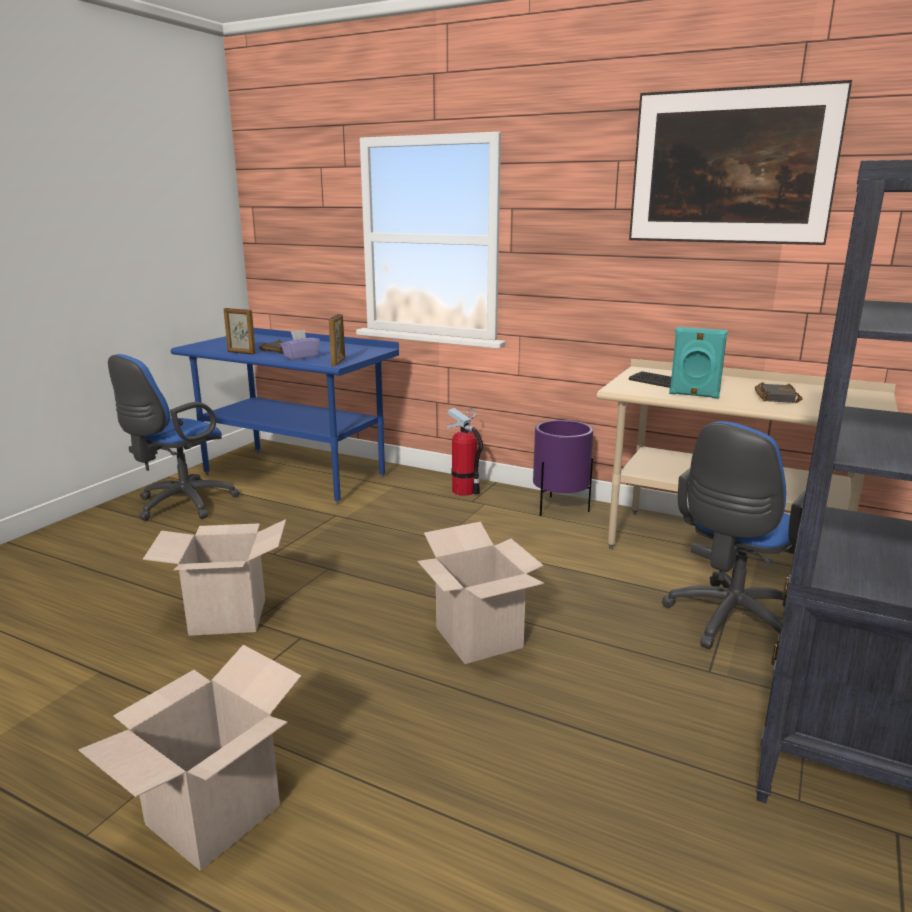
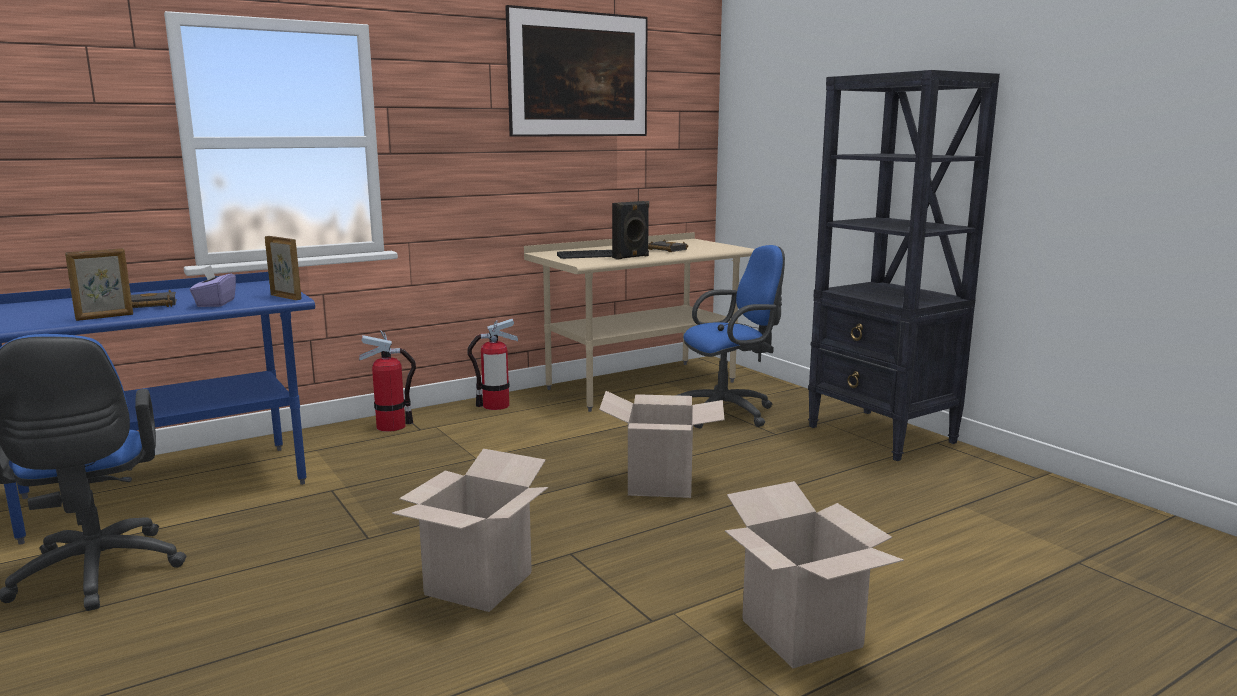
camera: 60 degrees left, 5 degrees down
purple planter [533,420,593,516] -> fire extinguisher [468,318,518,410]
blue office chair [662,421,806,649] -> blue office chair turned 90 degrees counterclockwise [676,245,785,428]
turquoise speaker [669,327,728,399] -> black speaker [612,201,649,260]

